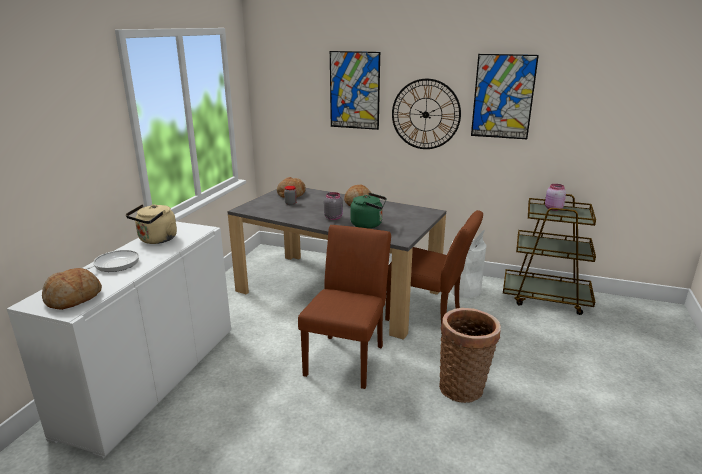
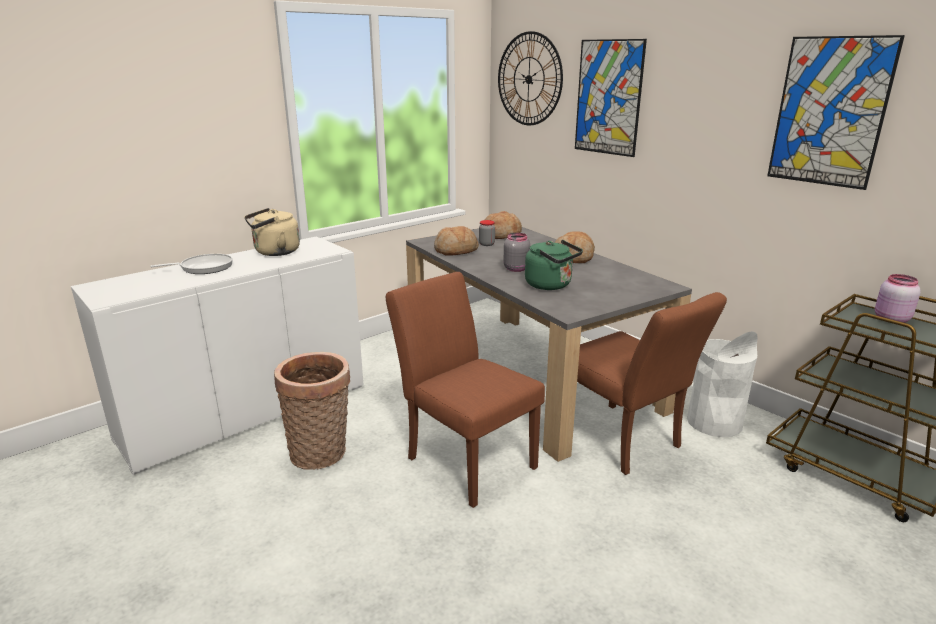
camera: 30 degrees right, 0 degrees up
bread [42,268,102,310] -> bread moved to [434,226,479,256]
brown chair [298,225,391,389] -> brown chair turned 90 degrees counterclockwise [386,272,545,508]
wall clock [392,79,461,149] -> wall clock moved to [498,31,563,125]
basket [439,308,501,403] -> basket moved to [274,352,350,470]

